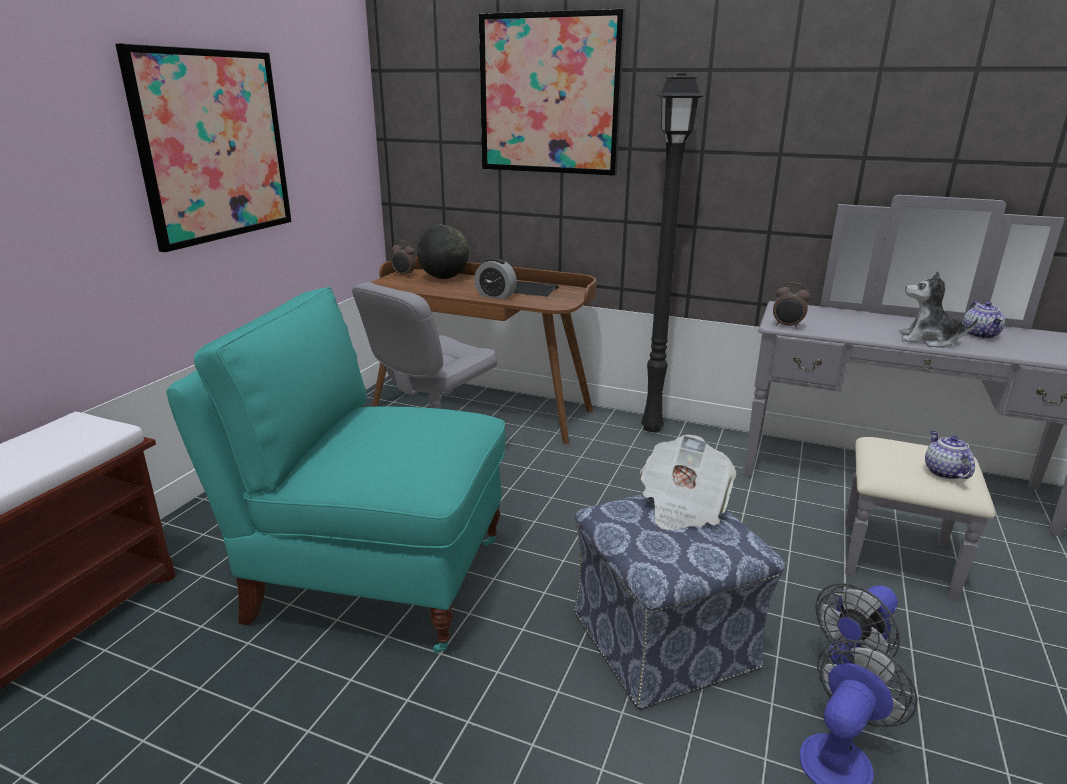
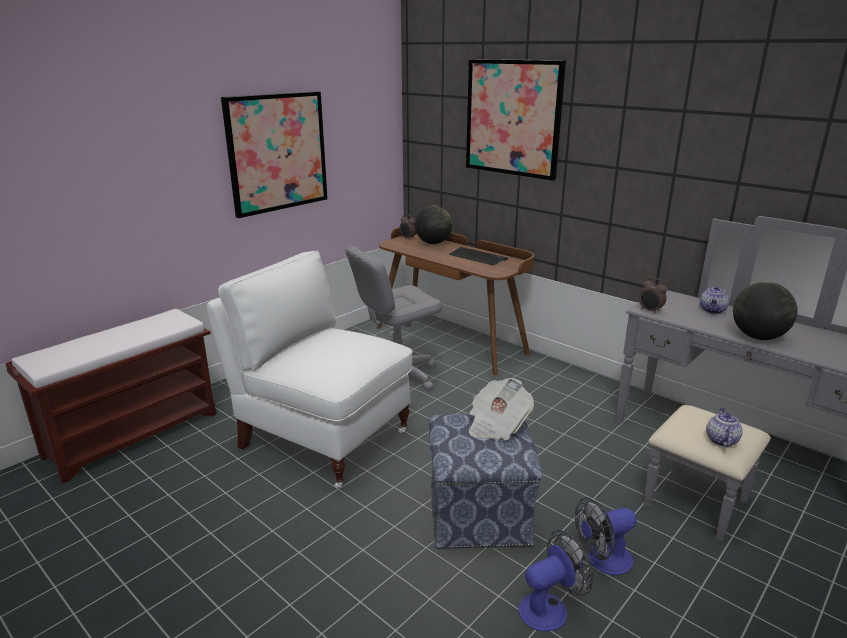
camera: 20 degrees right, 0 degrees up
turquoise chair [166,287,505,653] -> white chair [206,251,413,488]
alarm clock [474,258,517,299] -> none
black floor lamp [641,73,703,432] -> none
plush toy [901,271,978,347] -> globe [733,282,798,340]
teapot [963,302,1005,339] -> teapot moved to [700,285,729,314]

